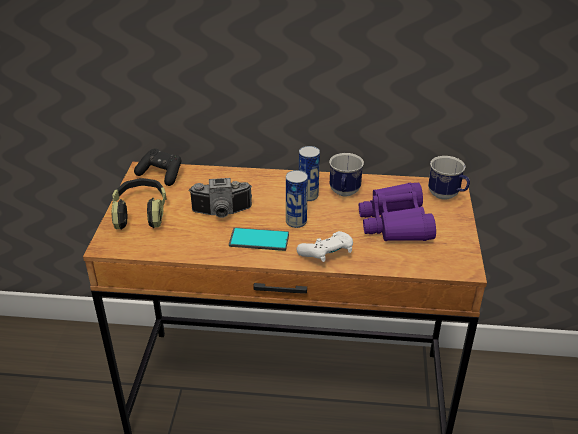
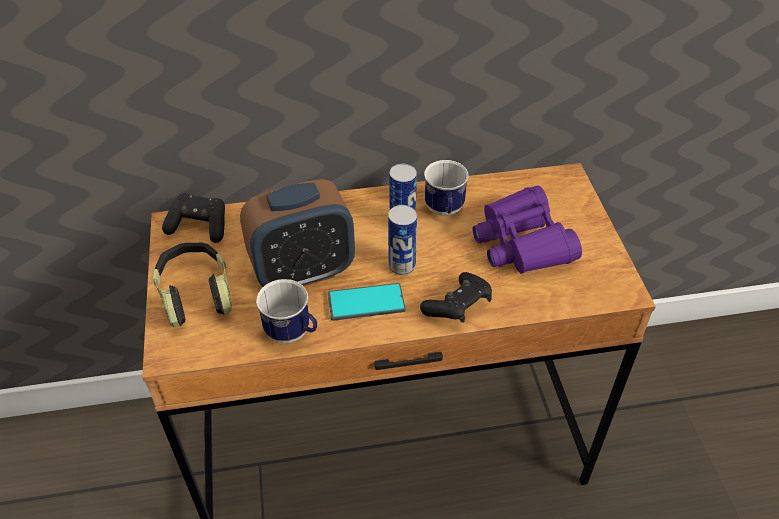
camera: 15 degrees left, 10 degrees up
camera [188,178,252,218] -> alarm clock [240,179,355,287]
white game controller [297,231,353,262] -> black game controller [420,272,492,323]
mug [428,156,470,200] -> mug moved to [256,279,317,343]

